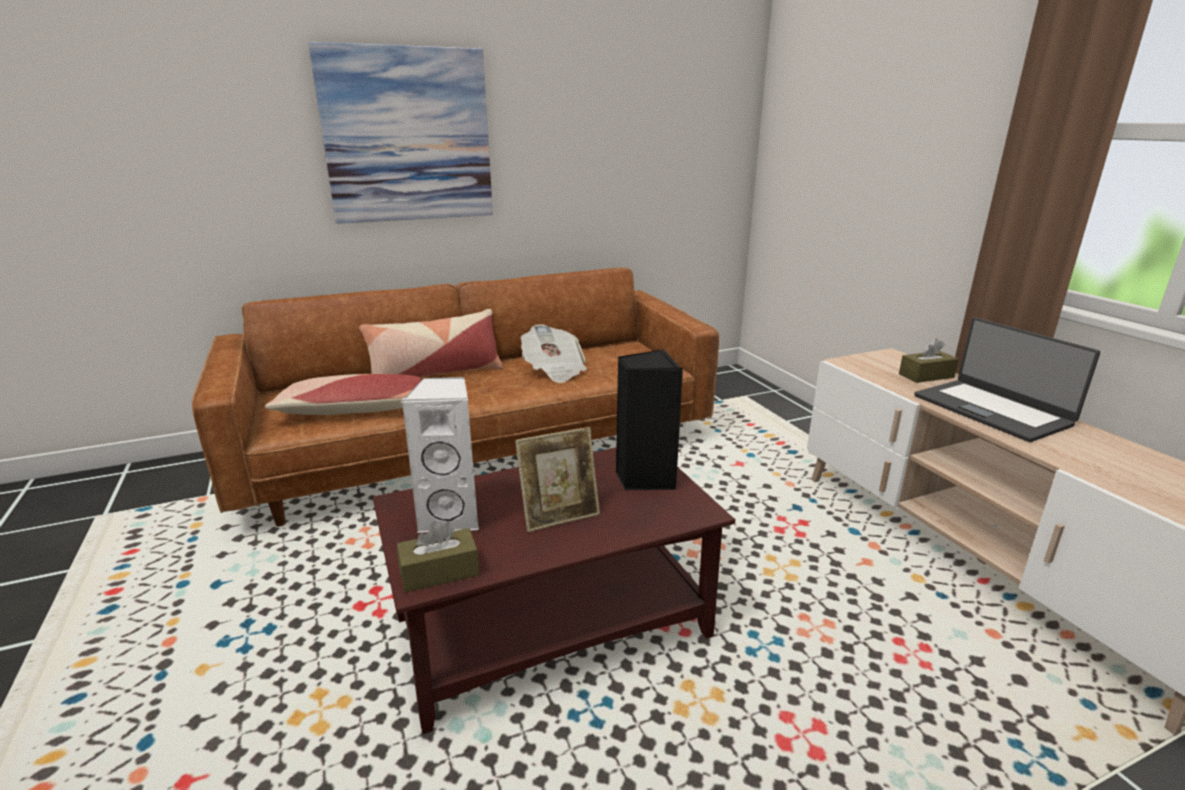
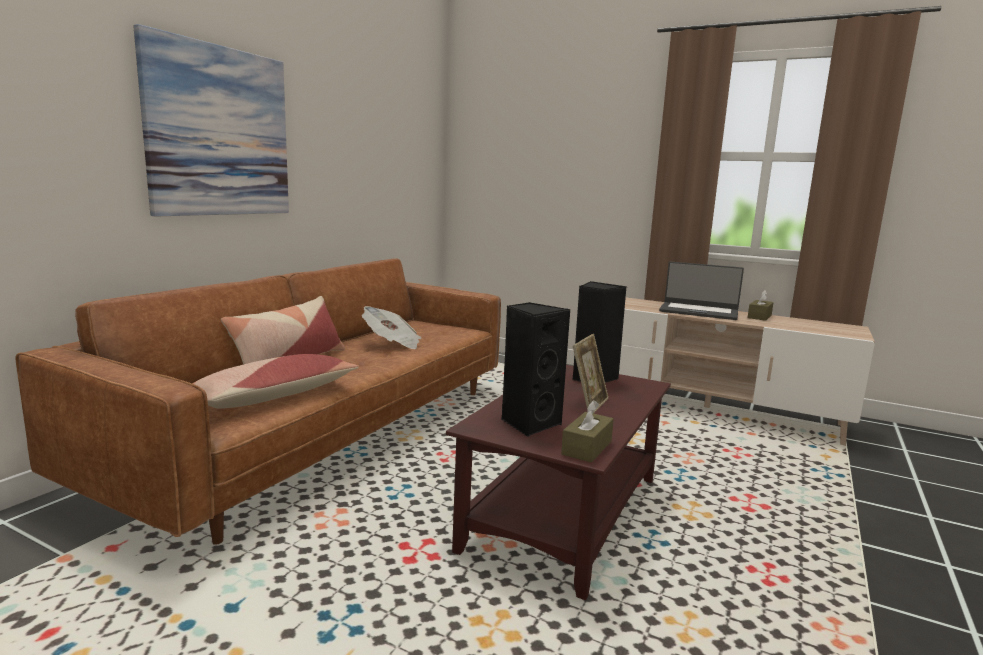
camera: 40 degrees left, 10 degrees down
white speaker [400,377,479,533] -> black speaker [501,302,570,437]
brown tissue box [899,338,959,383] -> brown tissue box moved to [747,290,774,321]

